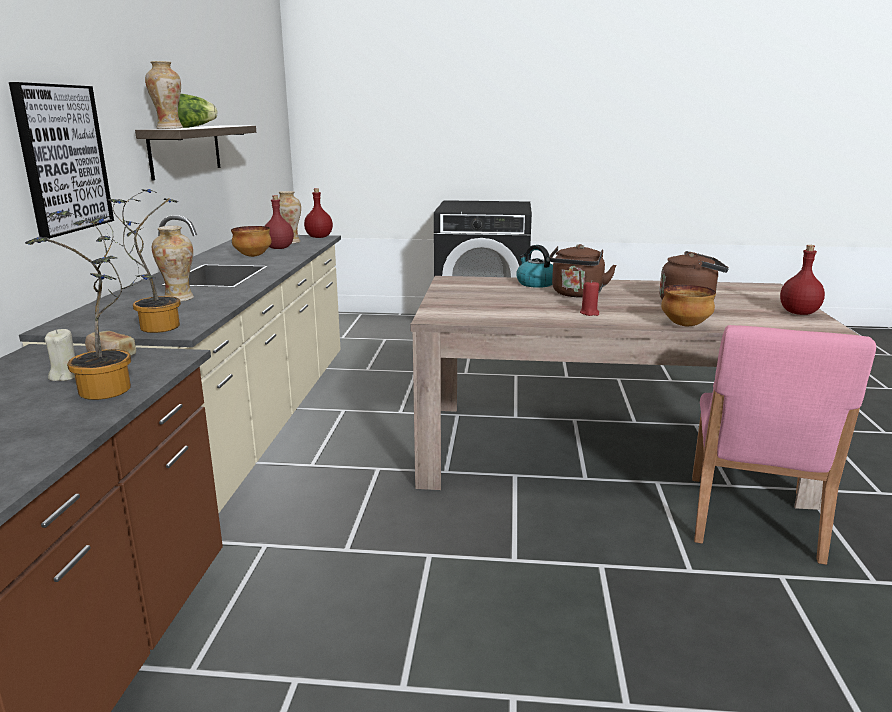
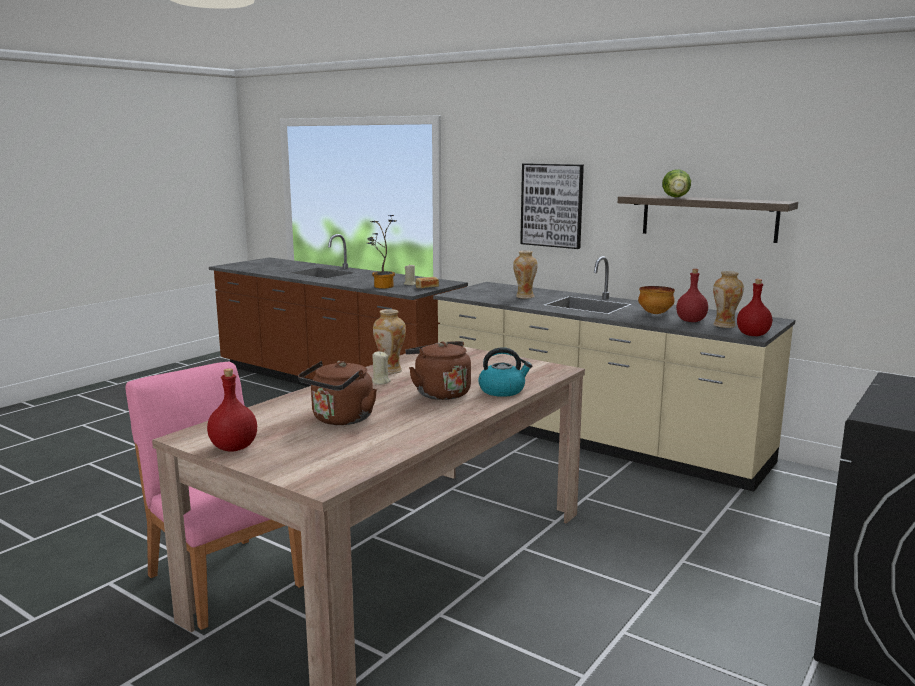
camera: 120 degrees right, 5 degrees down
potted plant [96,189,181,333] -> none
vase [145,61,183,129] -> vase moved to [373,309,406,374]
red candle [580,281,599,316] -> beige candle [372,351,391,385]
bowl [661,285,716,326] -> none

